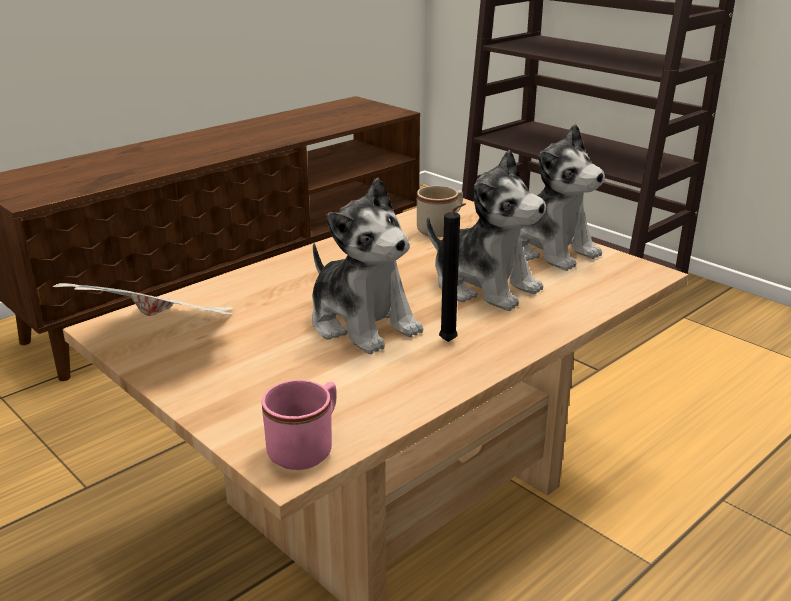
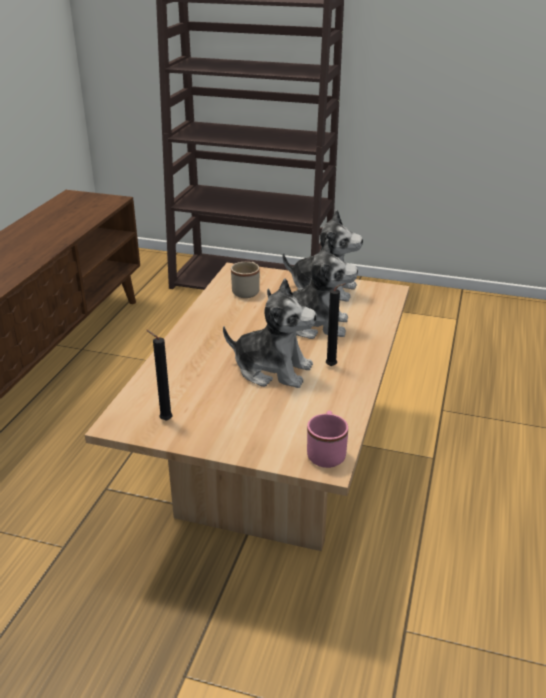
camera: 30 degrees left, 5 degrees up
newspaper [53,283,233,316] -> black candle [146,330,172,421]

